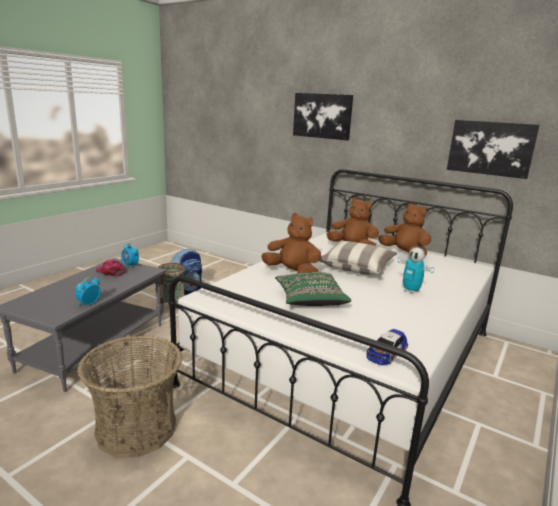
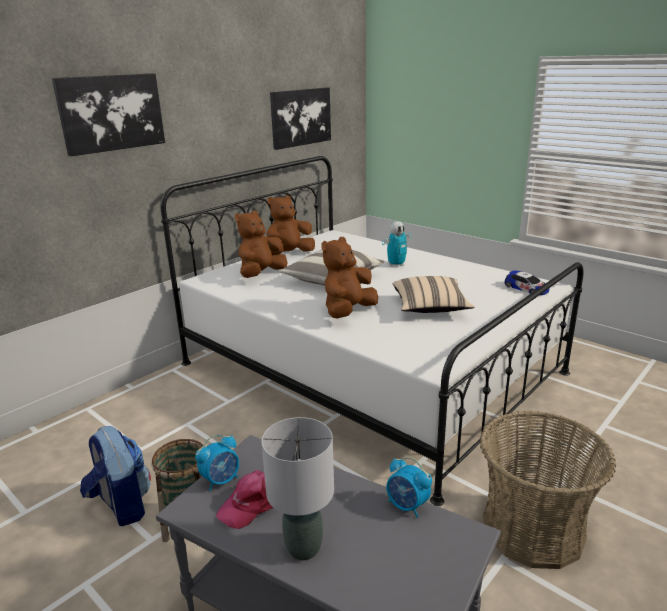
camera: 80 degrees left, 5 degrees up
green pillow [275,272,351,306] -> beige pillow [393,276,474,313]
none -> grey table lamp [261,417,334,560]

